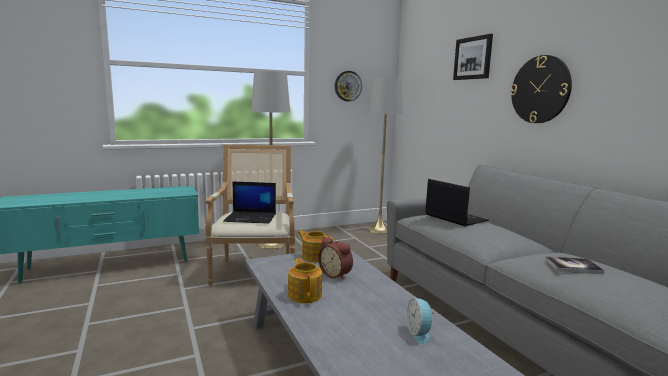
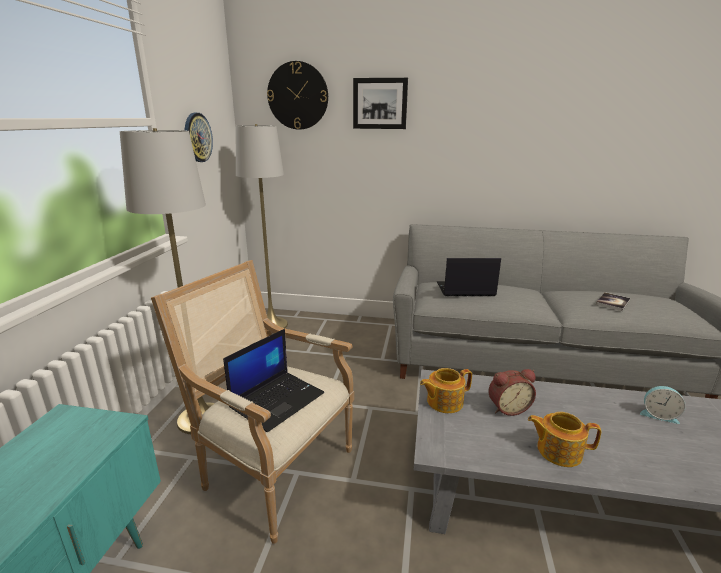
camera: 55 degrees left, 10 degrees up
wall clock [510,55,572,123] -> wall clock moved to [267,61,328,130]

